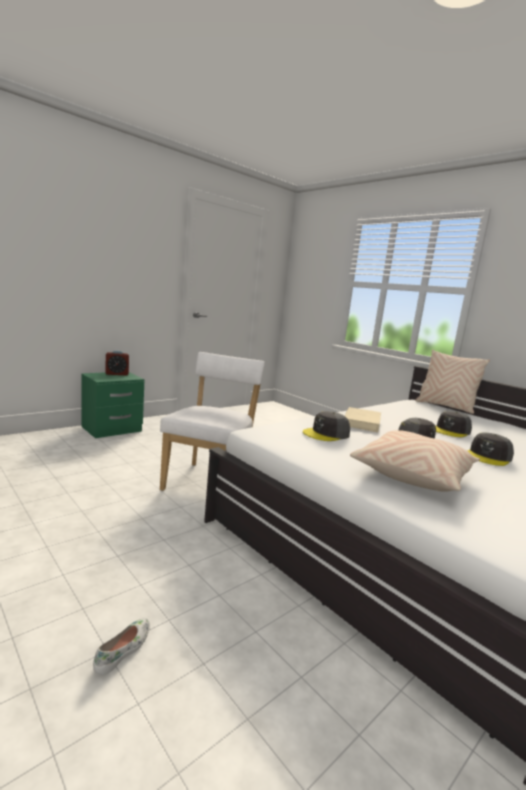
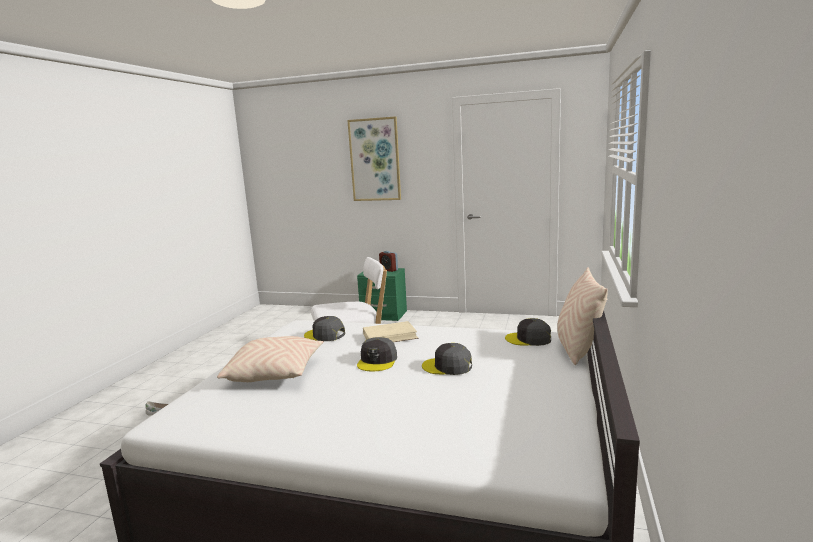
camera: 60 degrees right, 0 degrees up
grey cap [468,432,514,466] -> grey cap moved to [505,318,551,346]
none -> picture [347,116,401,201]

